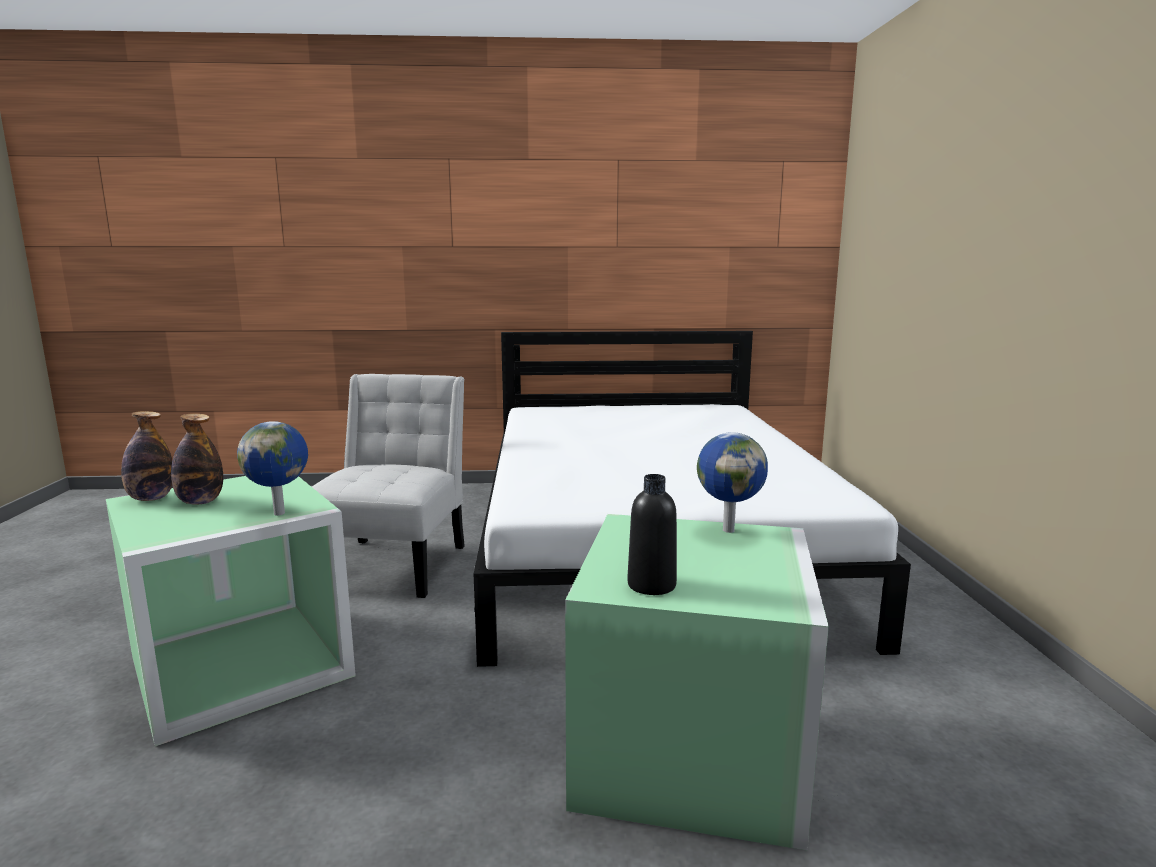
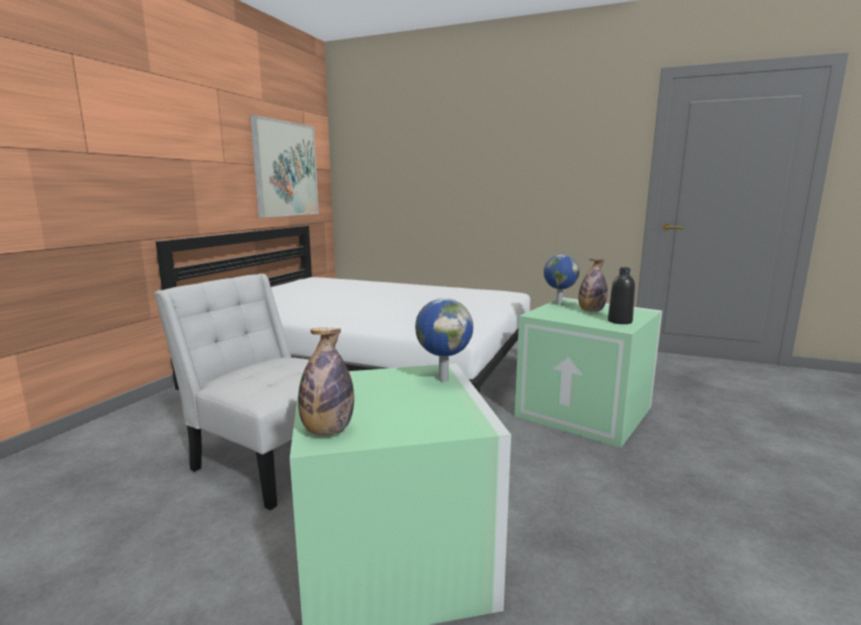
camera: 65 degrees left, 0 degrees up
bottle [171,413,223,505] -> bottle moved to [578,259,608,312]
none -> picture [250,115,319,218]

